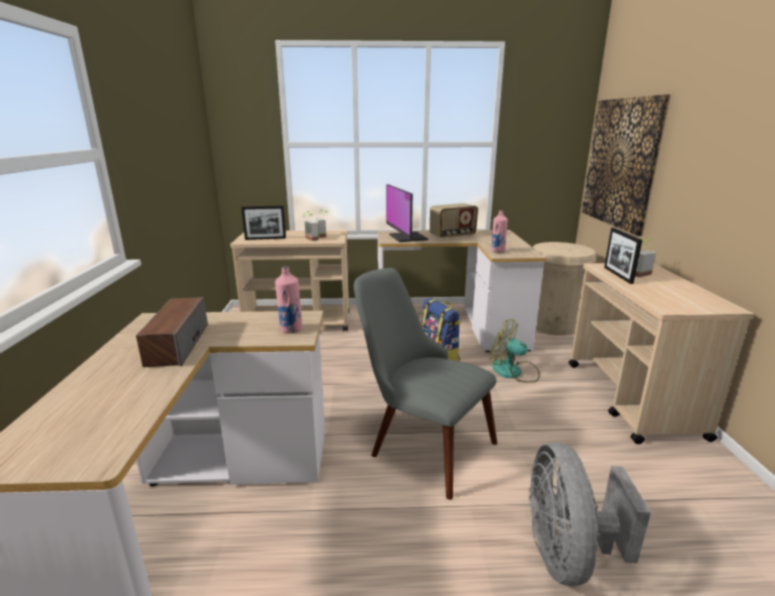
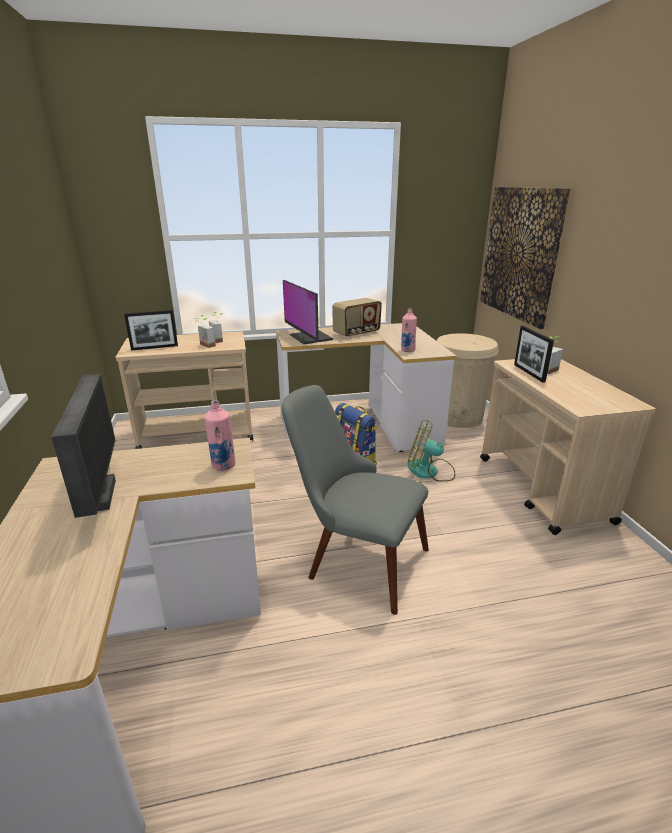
camera: 10 degrees left, 5 degrees up
speaker [136,297,208,367] -> monitor [51,374,116,518]
grey fan [529,442,651,586] -> none

